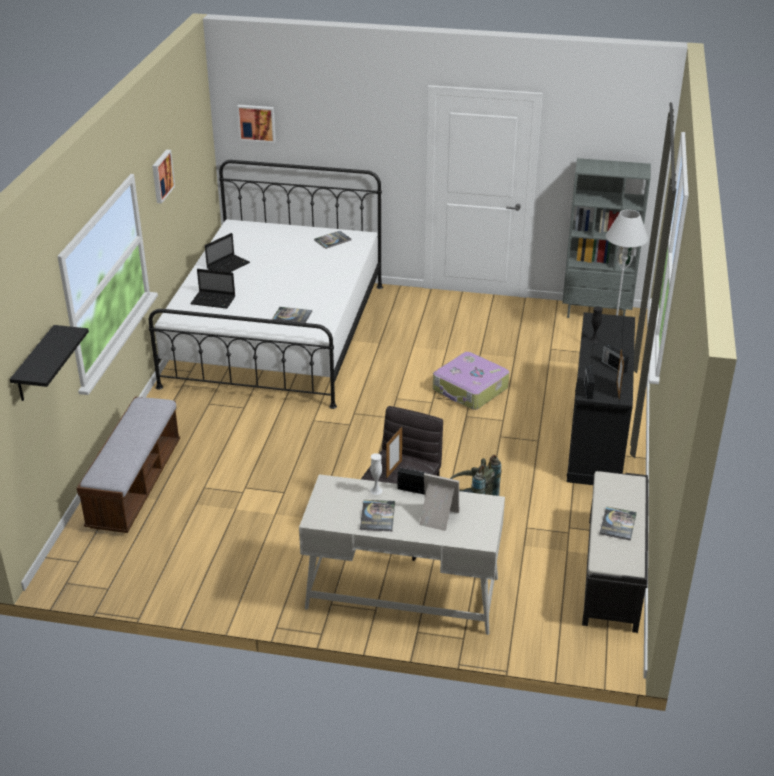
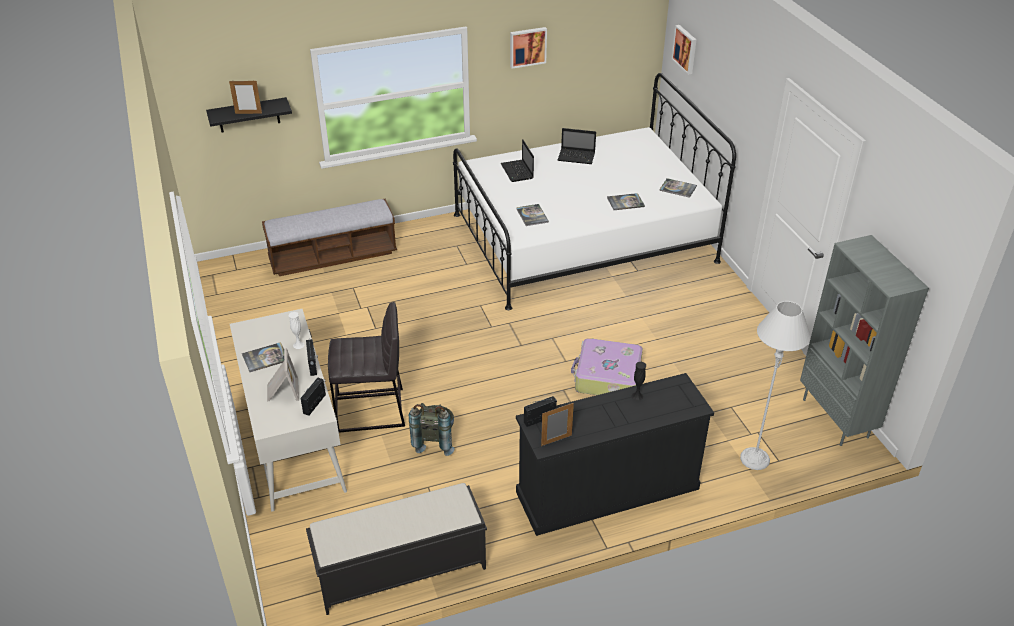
camera: 60 degrees right, 5 degrees up
picture frame [386,427,402,478] -> picture frame moved to [229,81,262,114]
book [600,506,637,541] -> book moved to [607,193,645,210]
radio [601,344,629,374] -> radio moved to [301,377,326,416]

